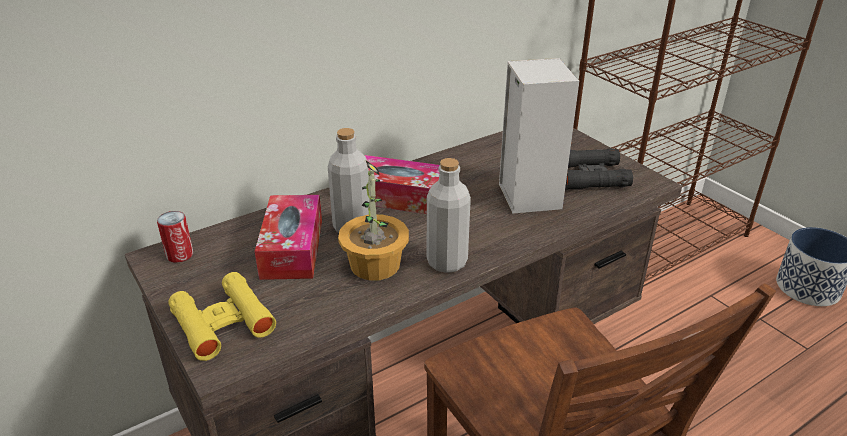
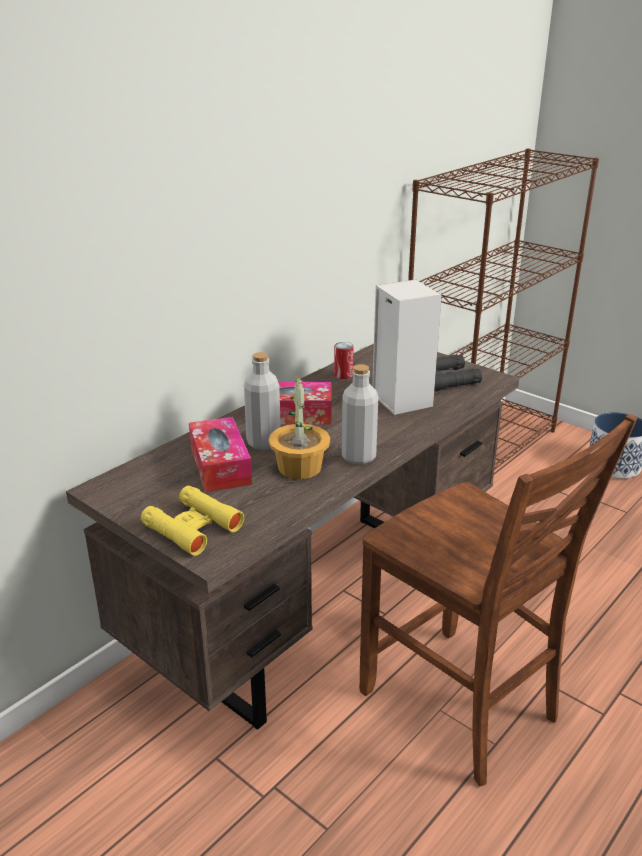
camera: 15 degrees left, 5 degrees down
can [157,211,193,263] -> can moved to [334,342,354,379]

